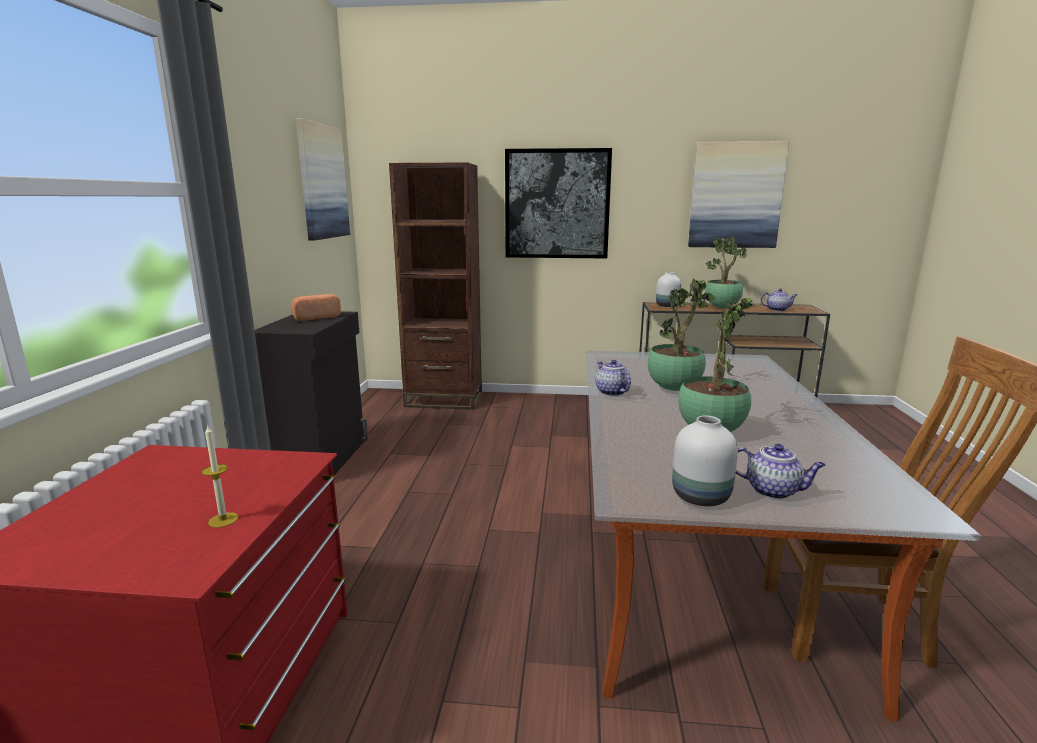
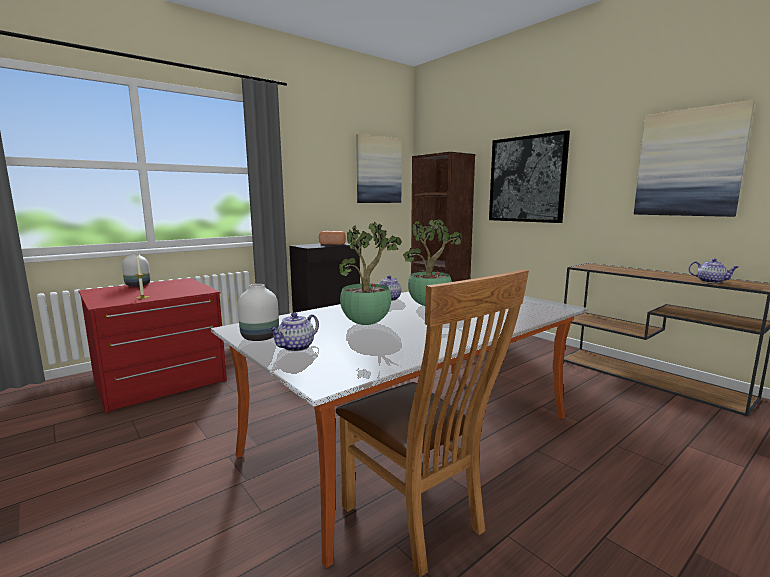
camera: 45 degrees right, 5 degrees down
white vase [656,272,681,307] -> white vase moved to [122,253,150,287]
potted plant [705,236,748,308] -> none
teapot [736,444,826,499] -> teapot turned 60 degrees clockwise [269,313,319,352]

